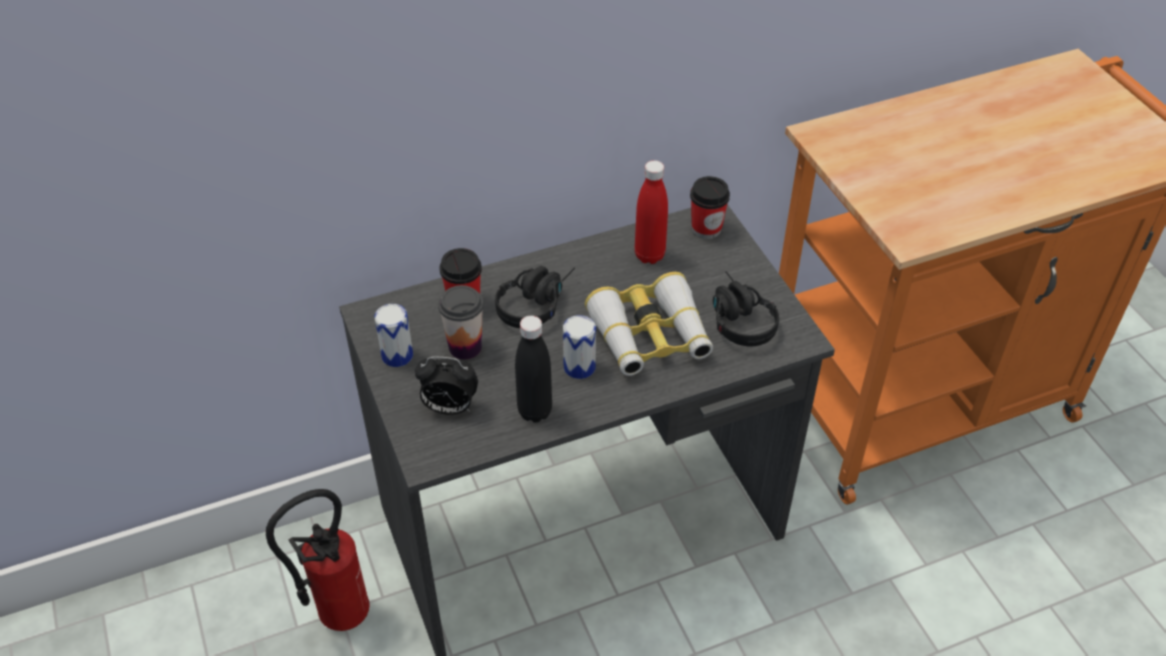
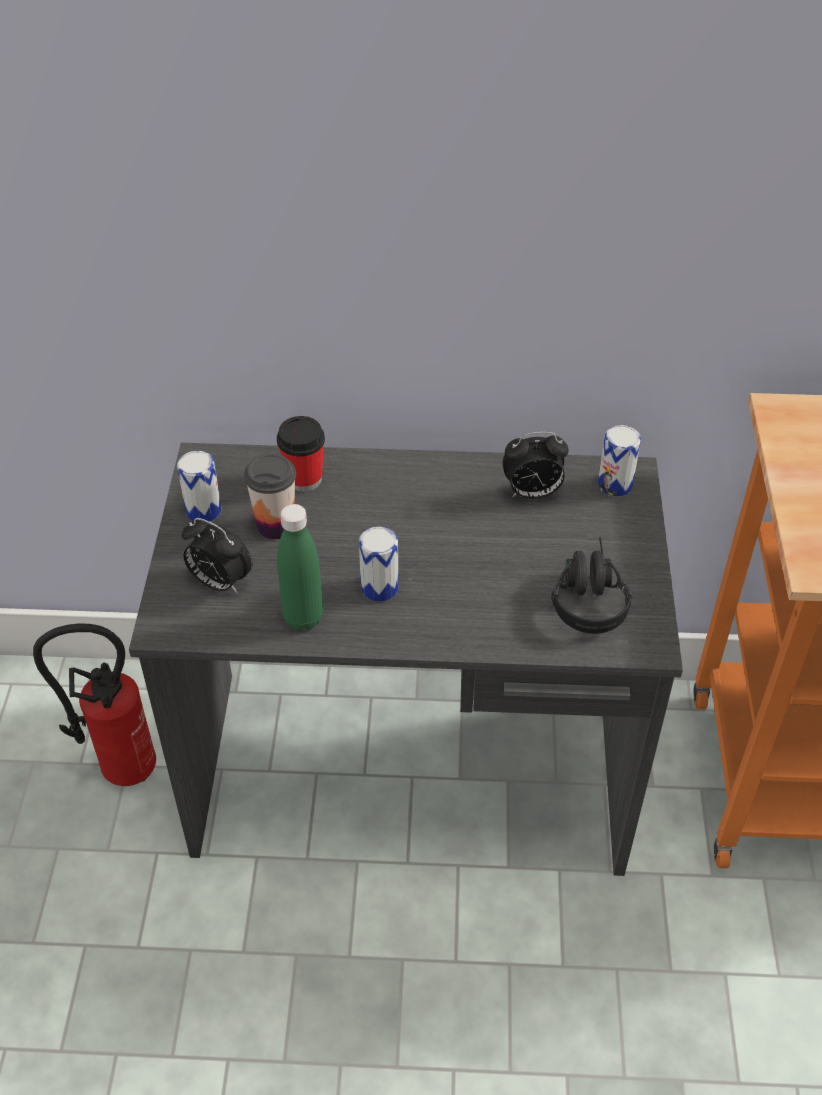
camera: 25 degrees right, 0 degrees up
black headphones [495,266,575,328] -> none
black bottle [515,316,552,423] -> green bottle [277,504,323,630]
binoculars [585,272,713,376] -> none
red bottle [635,160,668,264] -> alarm clock [503,432,569,499]
cup [690,176,730,239] -> can [598,425,641,497]

